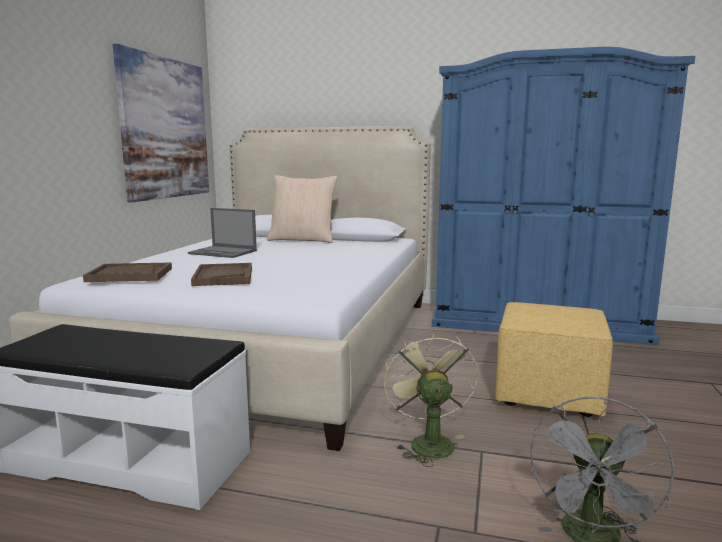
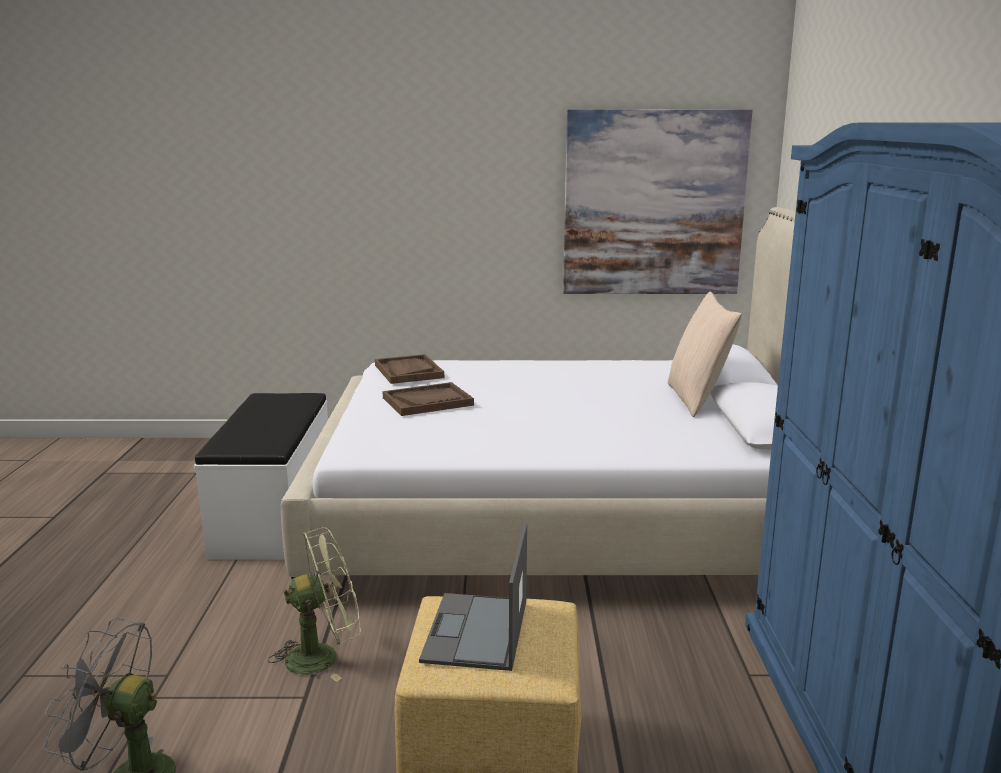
camera: 75 degrees right, 5 degrees up
laptop [188,208,257,258] -> laptop moved to [419,523,527,671]

